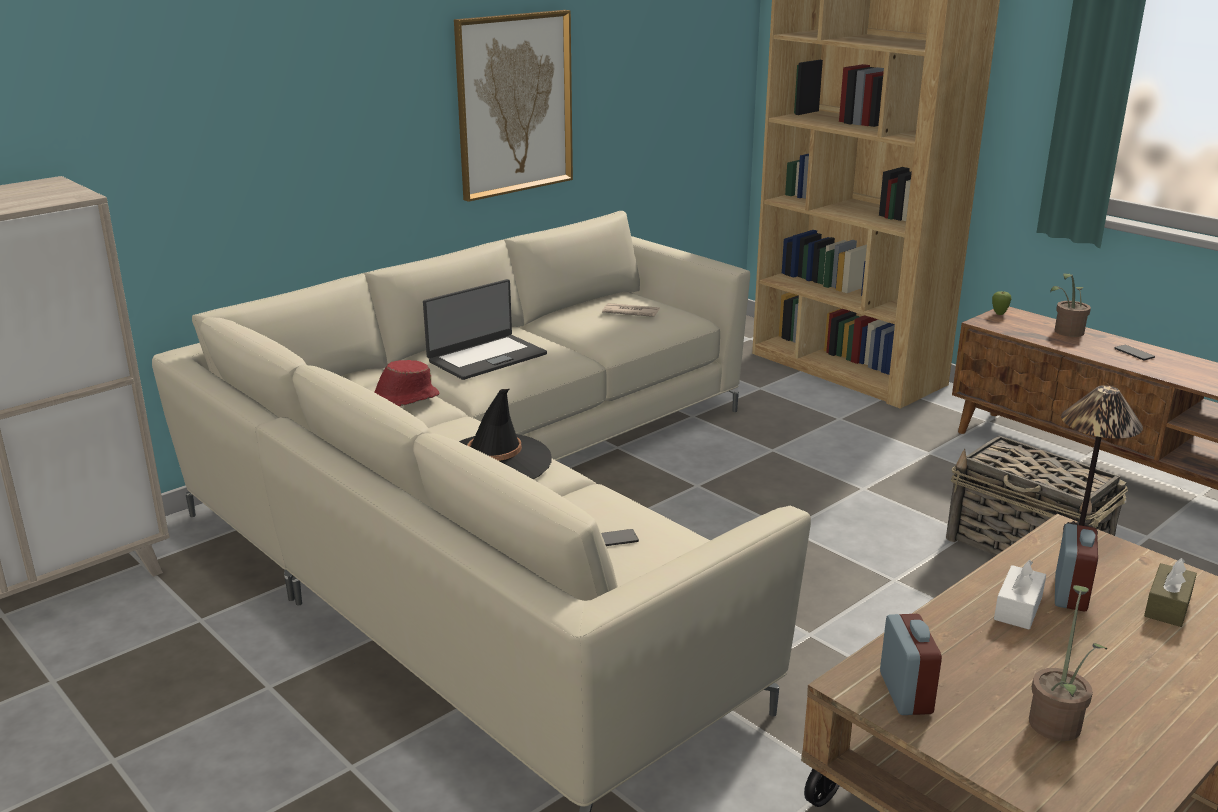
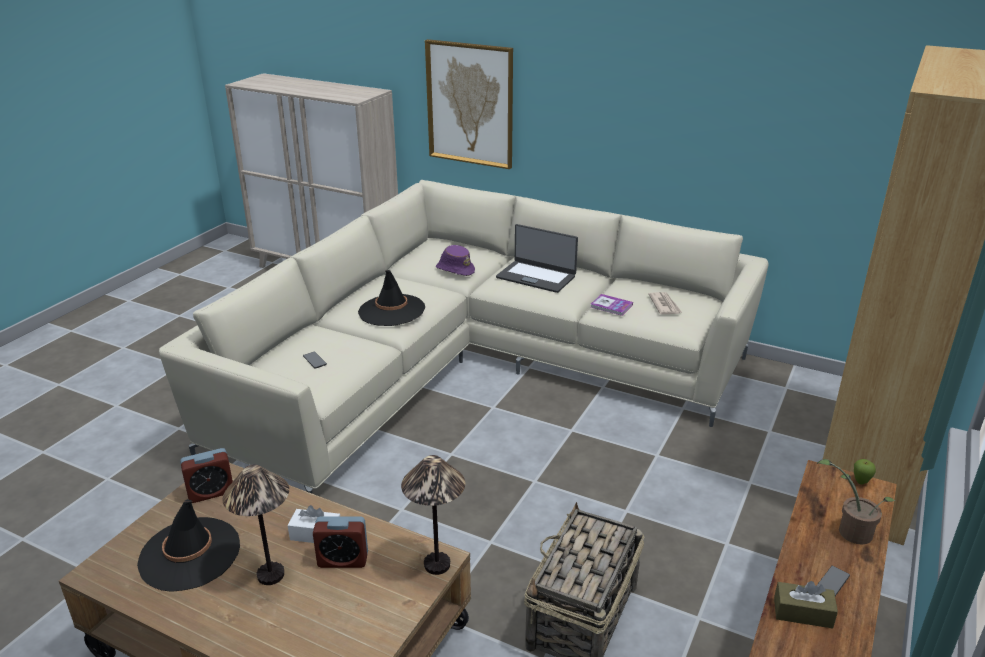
camera: 70 degrees right, 5 degrees up
red hat [374,360,439,407] -> purple hat [436,245,475,276]
picture [454,10,573,202] -> picture moved to [425,39,513,169]
potted plant [1029,585,1107,741] -> black hat [137,499,240,592]
brown tissue box [1144,558,1197,627] -> brown tissue box moved to [774,581,838,628]
none -> table lamp [222,465,289,585]
none -> book [591,294,633,316]

